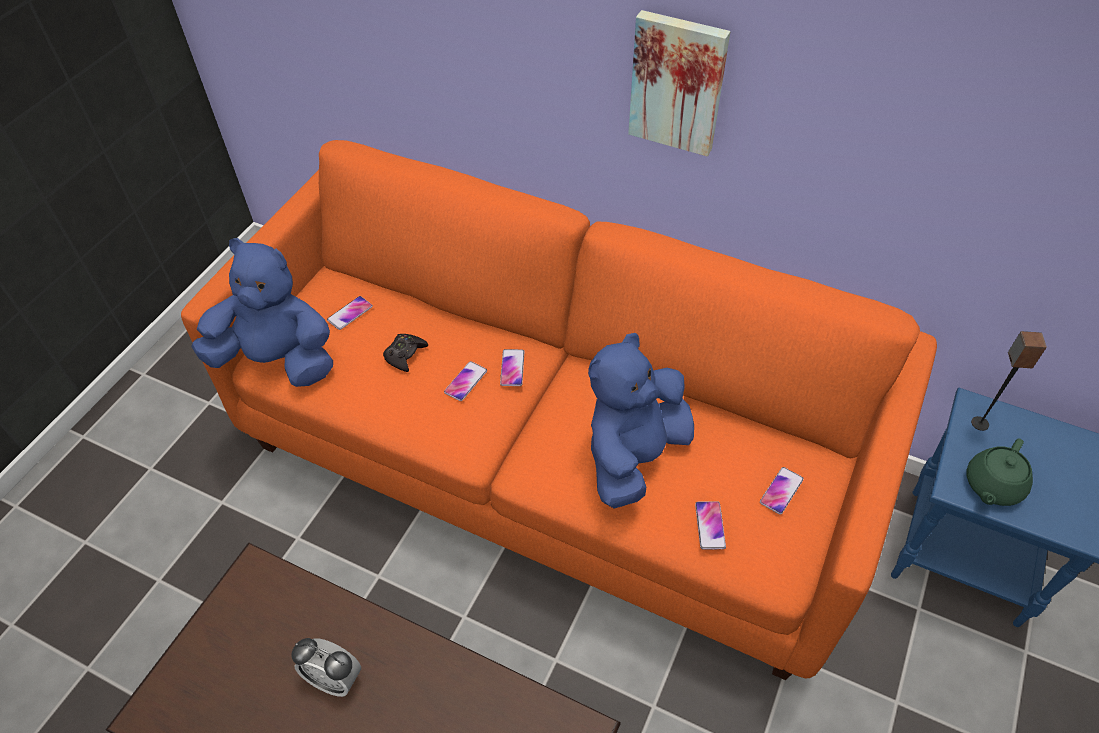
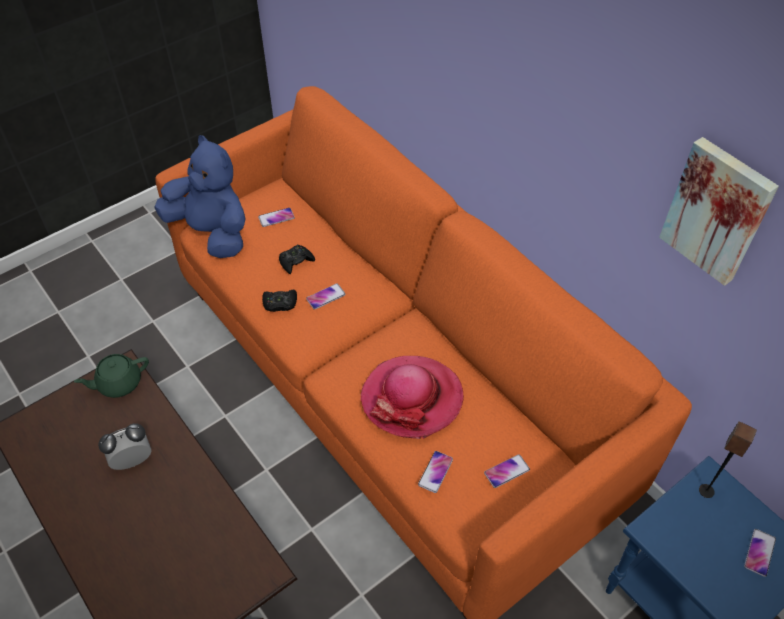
camera: 25 degrees right, 0 degrees up
alarm clock [291,638,361,697] -> alarm clock turned 105 degrees clockwise [98,423,151,470]
phone [500,349,524,386] -> phone moved to [744,529,776,577]
blue plush toy [588,333,694,509] -> hat [360,356,464,439]
picture [628,10,730,156] -> picture moved to [659,137,779,286]
green teapot [967,438,1033,506] -> green teapot moved to [74,354,149,398]
none -> black game controller [262,290,297,312]

